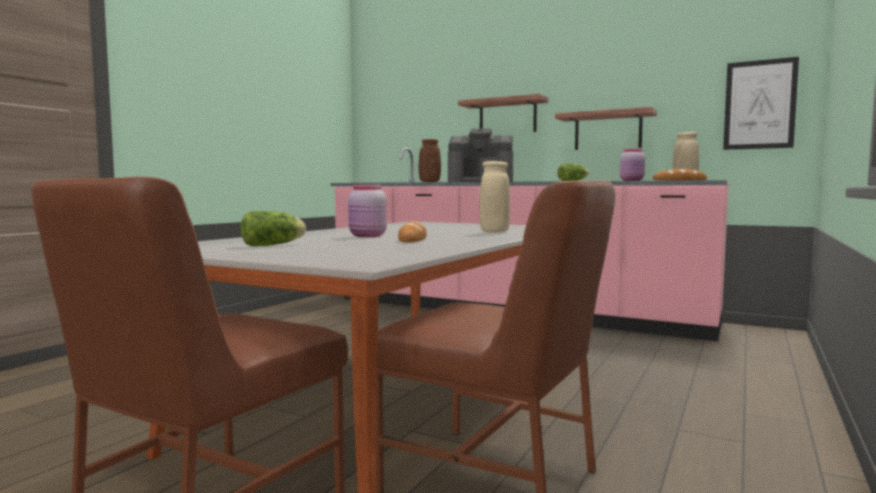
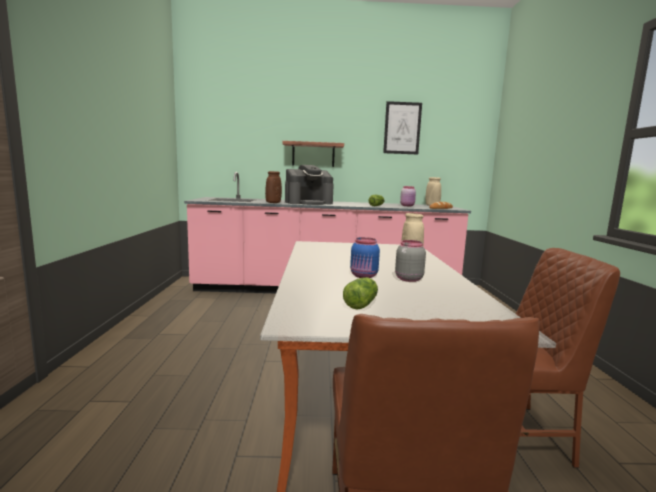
camera: 30 degrees left, 5 degrees up
pink jar [348,185,387,237] -> blue jar [350,237,380,278]
bread [398,221,427,242] -> grey jar [395,240,426,282]
shelf [555,107,657,150] -> none
picture [723,57,799,150] -> picture moved to [383,101,422,154]

